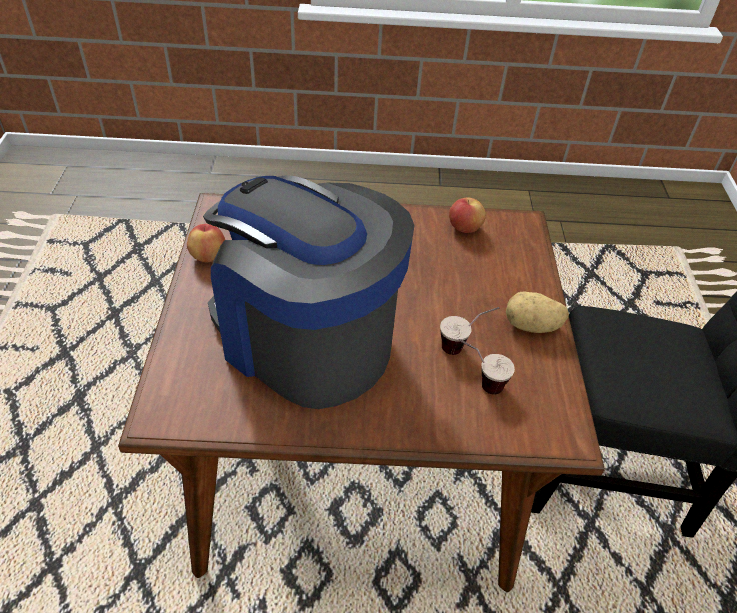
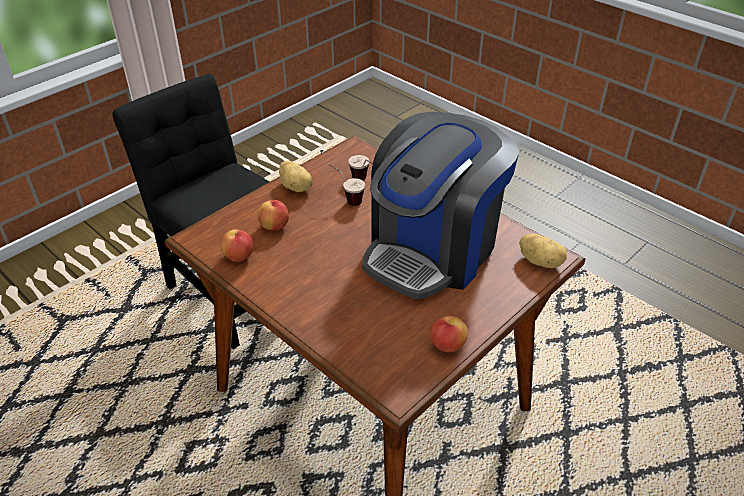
camera: 135 degrees left, 5 degrees down
coffee machine [203,175,415,409] -> coffee machine turned 45 degrees clockwise [362,112,519,300]
none -> apple [257,200,289,230]
none -> potato [519,234,567,268]

